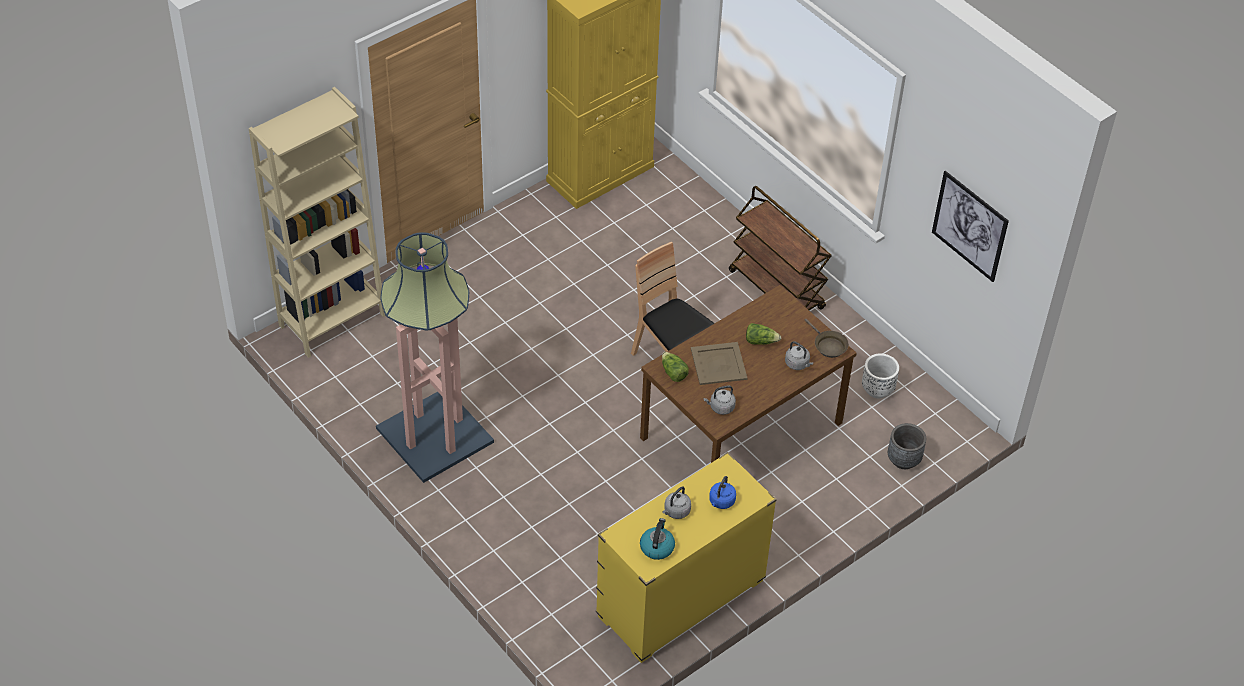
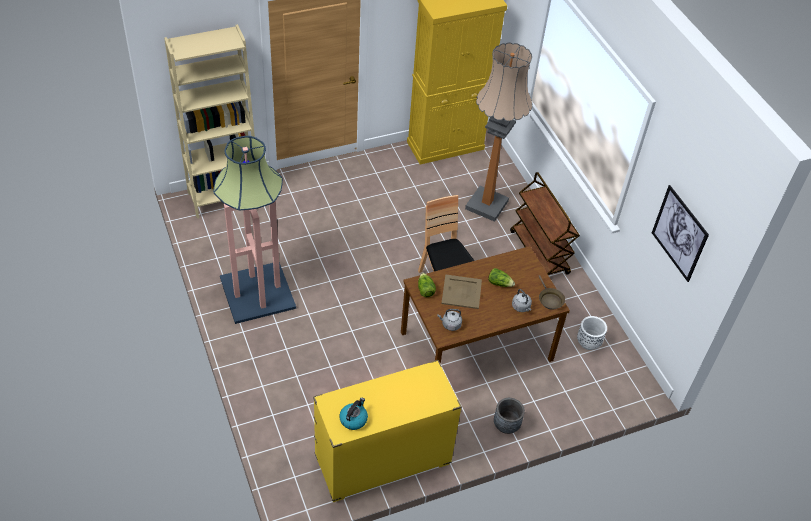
camera: 15 degrees right, 0 degrees up
grey kettle [662,486,691,519] -> none
blue kettle [709,476,736,509] -> none
grey planter [888,423,926,469] -> grey planter moved to [494,398,525,434]
none -> floor lamp [465,42,532,222]

